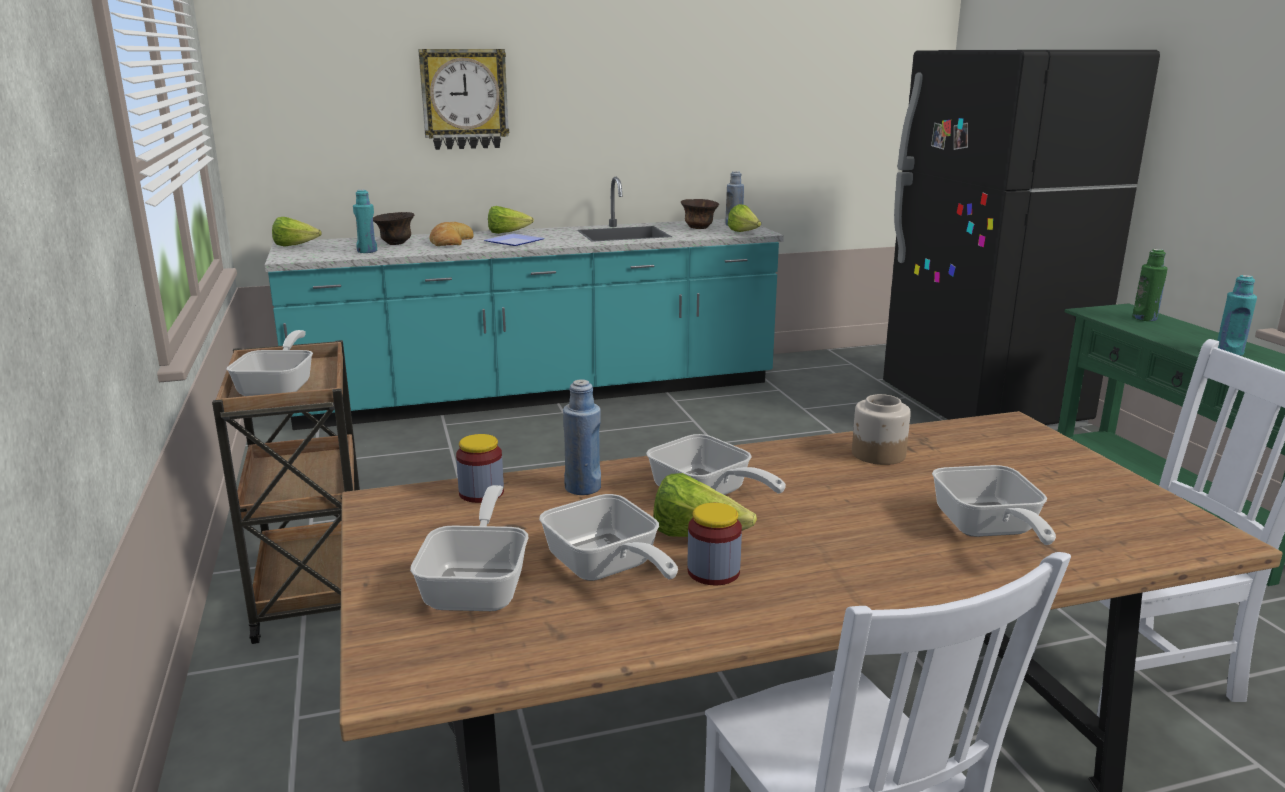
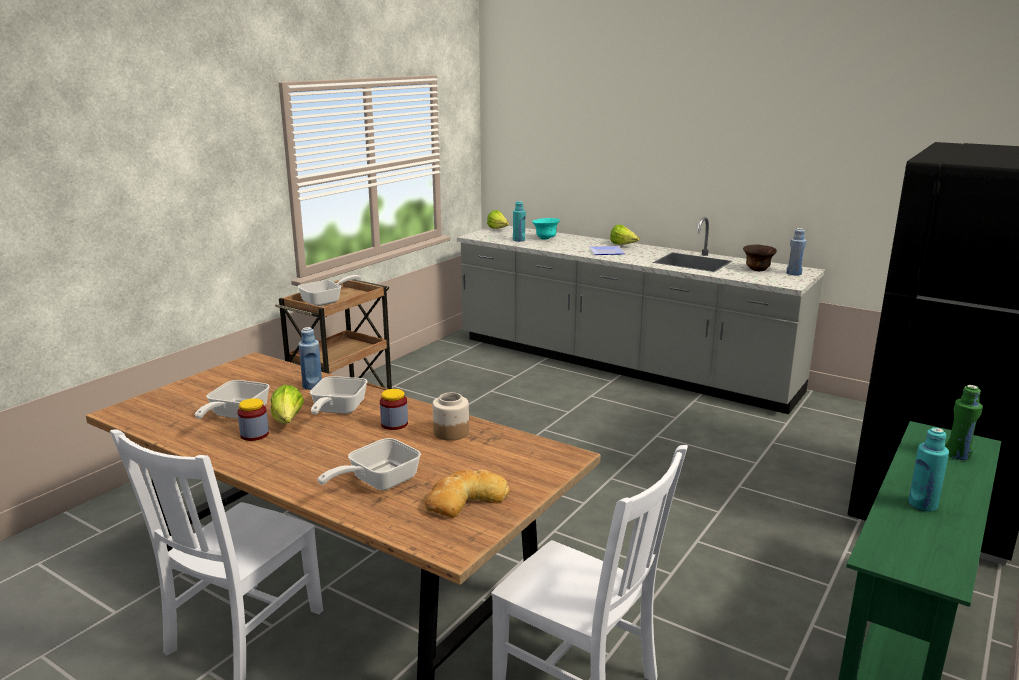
camera: 50 degrees right, 0 degrees up
turquoise counter [265,177,784,430] -> grey counter [457,217,825,414]
brown bowl [373,212,414,245] -> turquoise bowl [532,218,560,240]
frying pan [410,485,528,611] -> none
wall clock [418,49,509,150] -> none
bread [430,222,474,246] -> bread moved to [425,469,510,518]
jar [456,434,504,503] -> jar moved to [380,389,408,430]
lettuce [728,204,761,232] -> none

